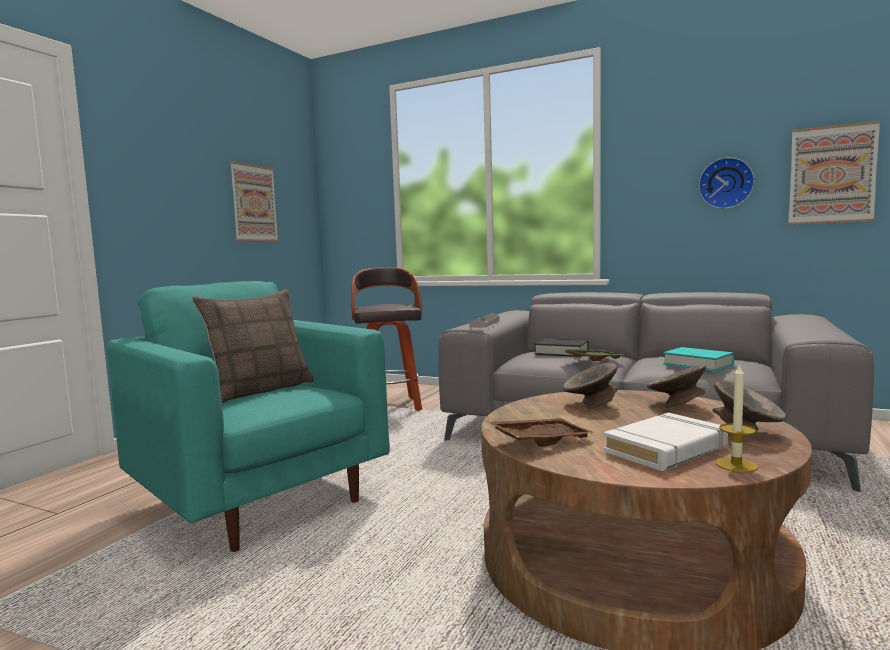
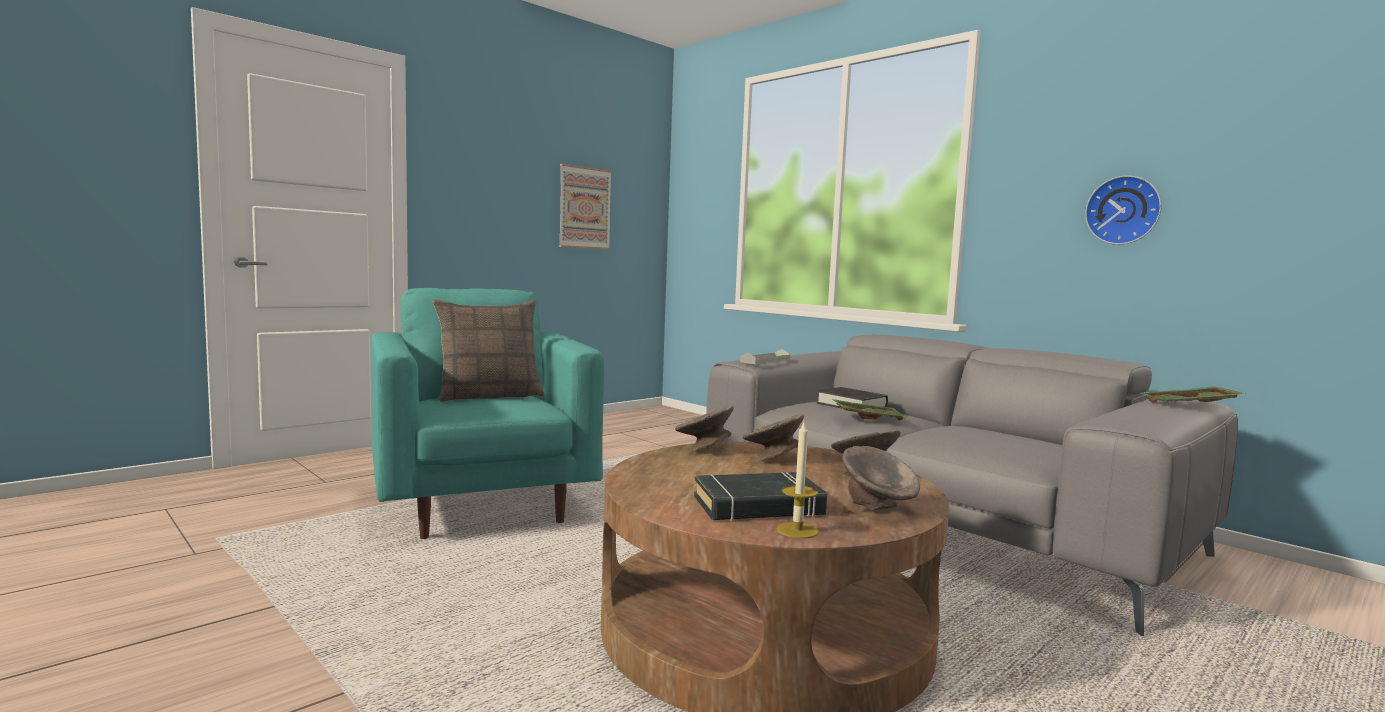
camera: 20 degrees right, 0 degrees up
stool [351,267,422,411] -> none
brown tray [488,418,595,447] -> none
white book [604,413,728,471] -> black book [694,472,827,521]
turquoise book [663,347,734,372] -> none
picture [788,121,880,225] -> none
none -> grey bowl [675,405,734,452]
none -> green tray [1141,387,1246,403]

